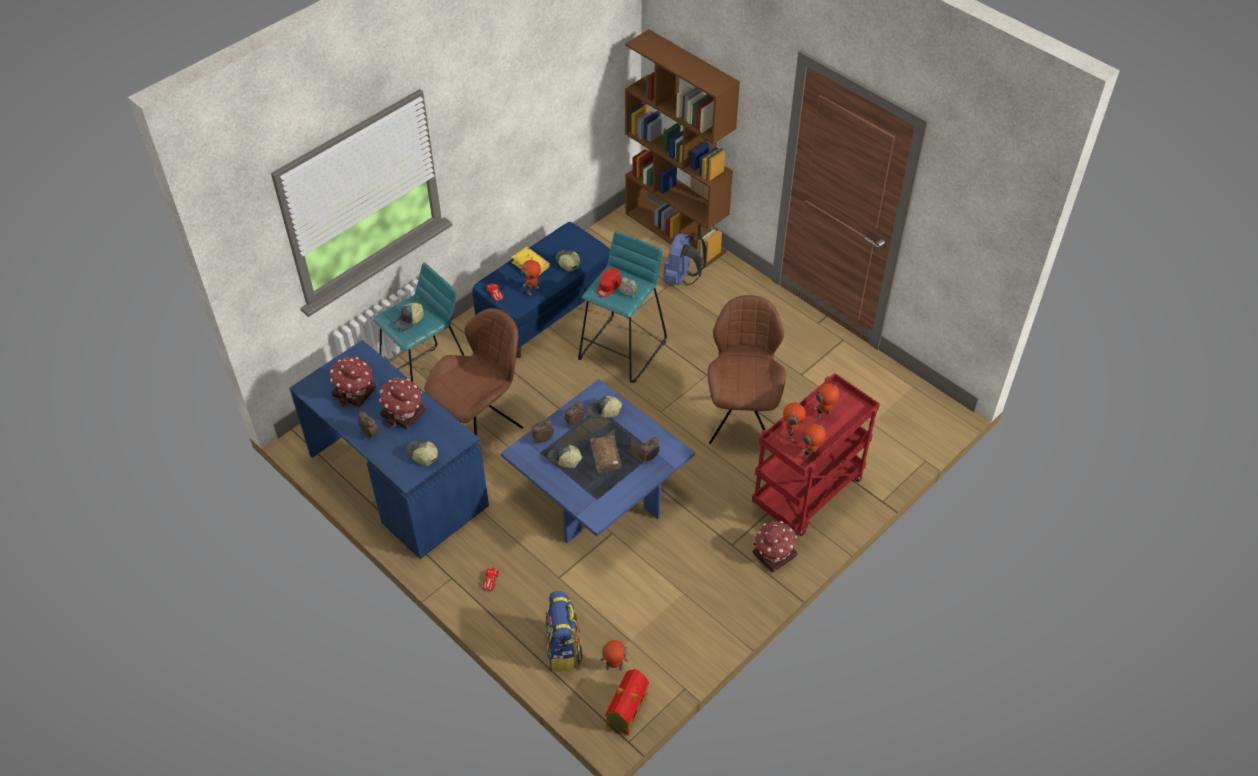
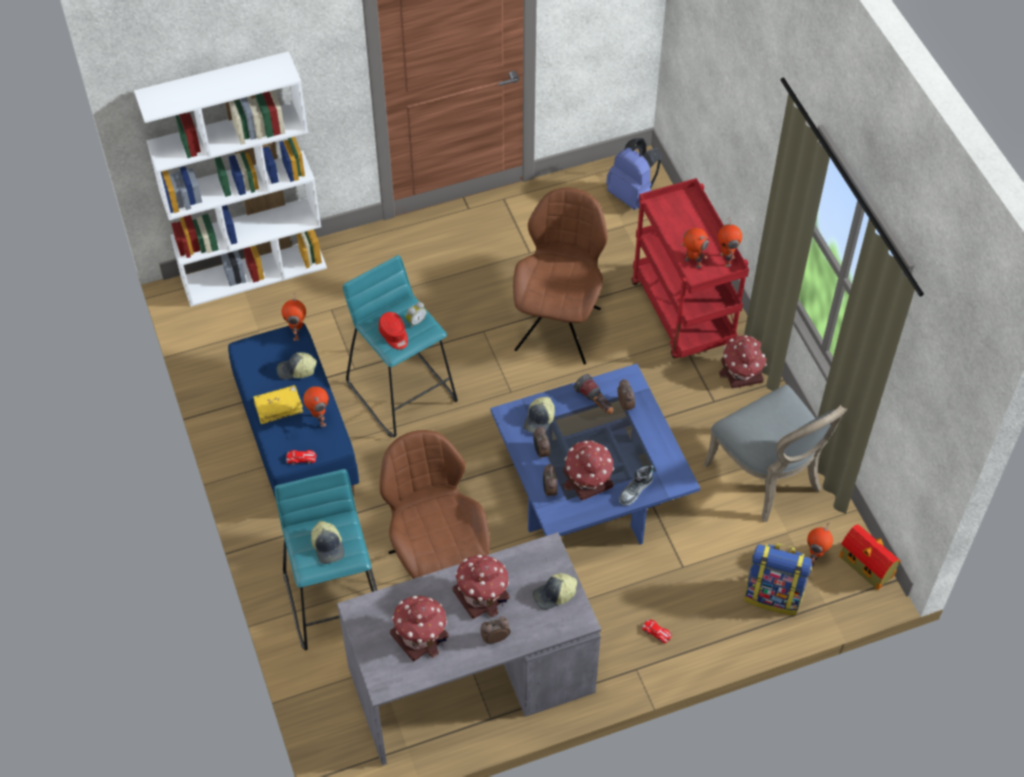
camera: 65 degrees left, 5 degrees up
blue desk [289,340,489,559] -> grey desk [337,532,601,766]
cap [547,445,582,468] -> toy house [563,440,614,501]
brown book [590,435,622,474] -> none
brown bookcase [625,29,740,268] -> white bookcase [134,51,327,307]
blue backpack [663,234,707,285] -> blue backpack moved to [606,138,661,210]
brown chair [708,295,786,444] -> brown chair turned 75 degrees clockwise [513,188,608,365]
toy robot [814,382,841,419] -> toy robot moved to [282,292,306,341]
none -> flashlight [574,374,614,414]
none -> shoe [619,465,654,506]
none -> grey chair [704,385,847,522]

